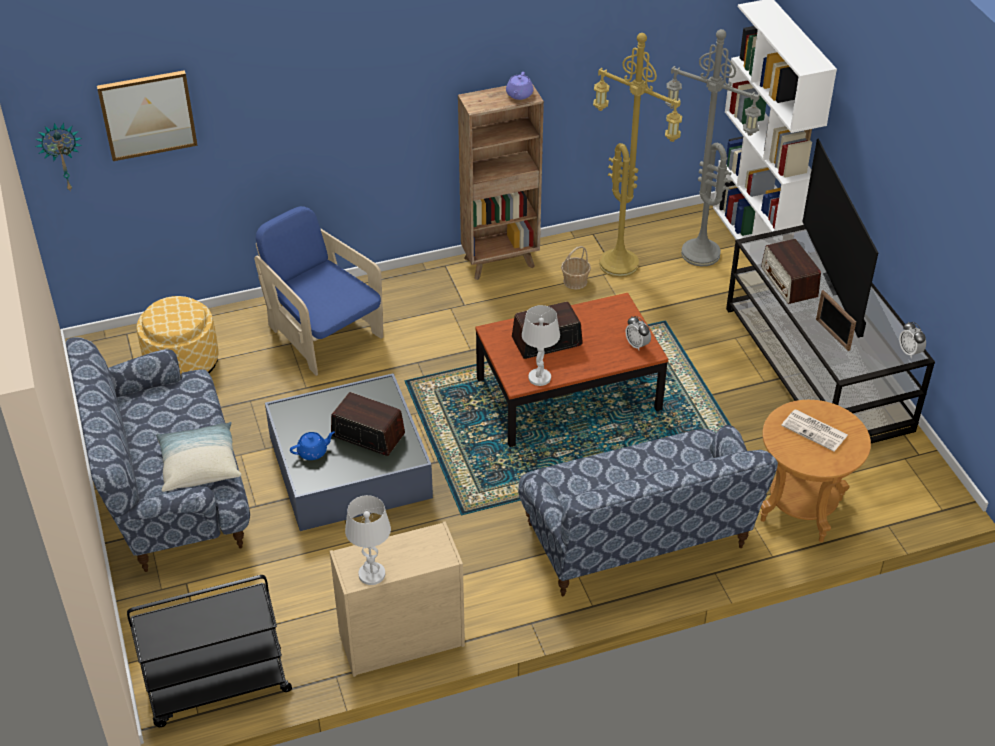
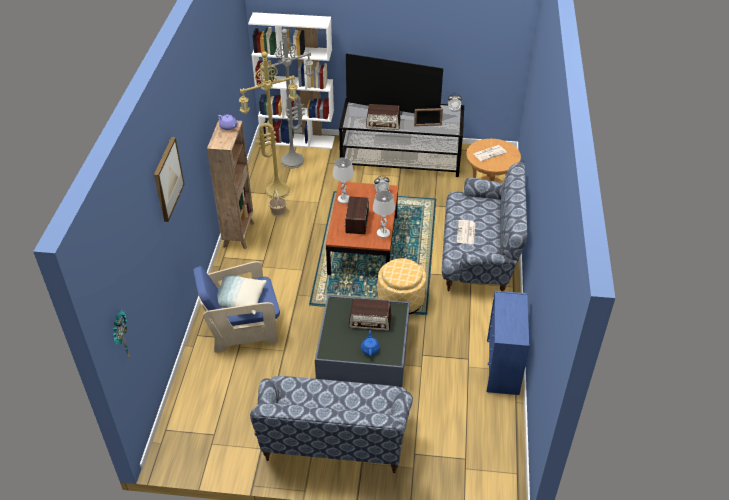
camera: 65 degrees left, 0 degrees up
picture [97,70,198,161] -> picture moved to [154,137,184,222]
black cart [127,575,292,727] -> none
ottoman [137,296,218,375] -> ottoman moved to [378,258,426,314]
pillow [156,422,242,492] -> pillow moved to [217,275,267,315]
beige dresser [330,521,465,677] -> blue dresser [486,291,530,395]
radio [331,392,405,456] -> radio turned 135 degrees counterclockwise [349,298,391,331]
white table lamp [345,495,391,585] -> white table lamp moved to [333,157,354,204]
none -> newspaper [457,220,475,244]

